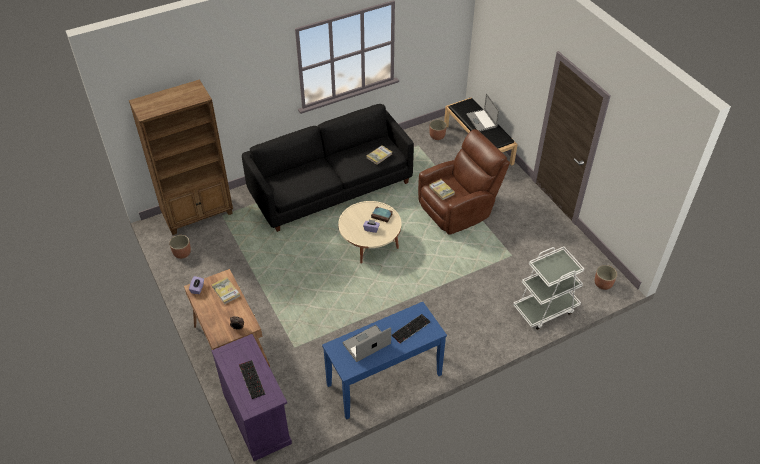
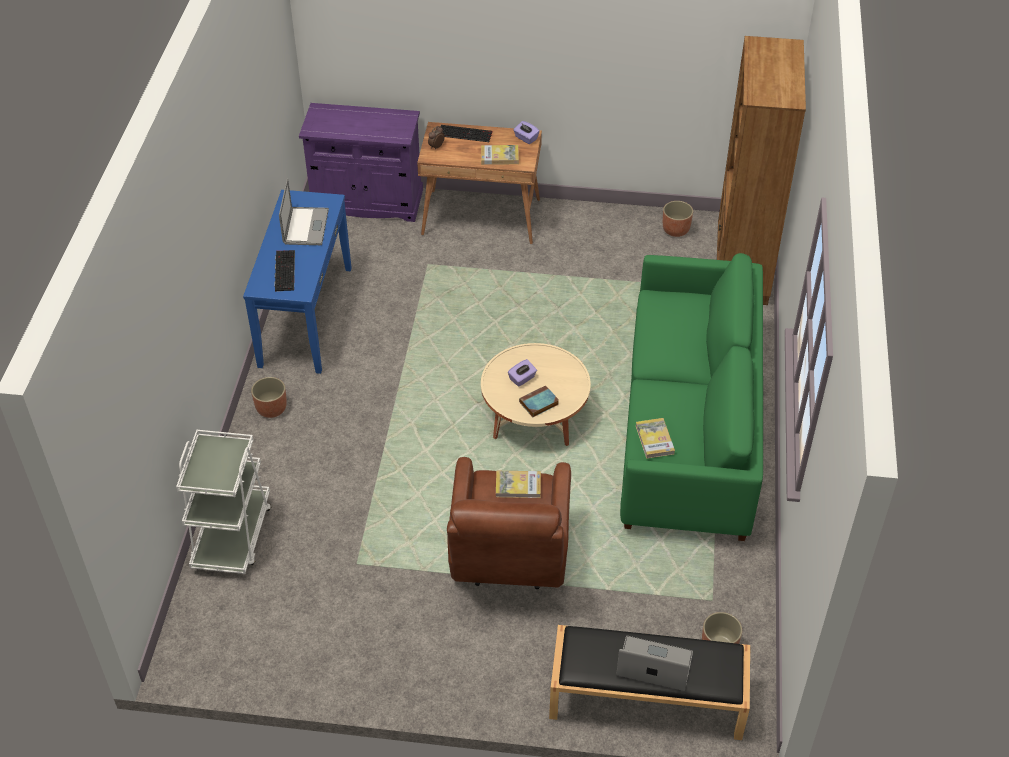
camera: 125 degrees right, 0 degrees up
keyboard [239,360,265,399] -> keyboard moved to [441,125,492,142]
black sofa [242,104,414,232] -> green sofa [620,253,763,541]
planter [595,265,617,290] -> planter moved to [251,377,287,418]

